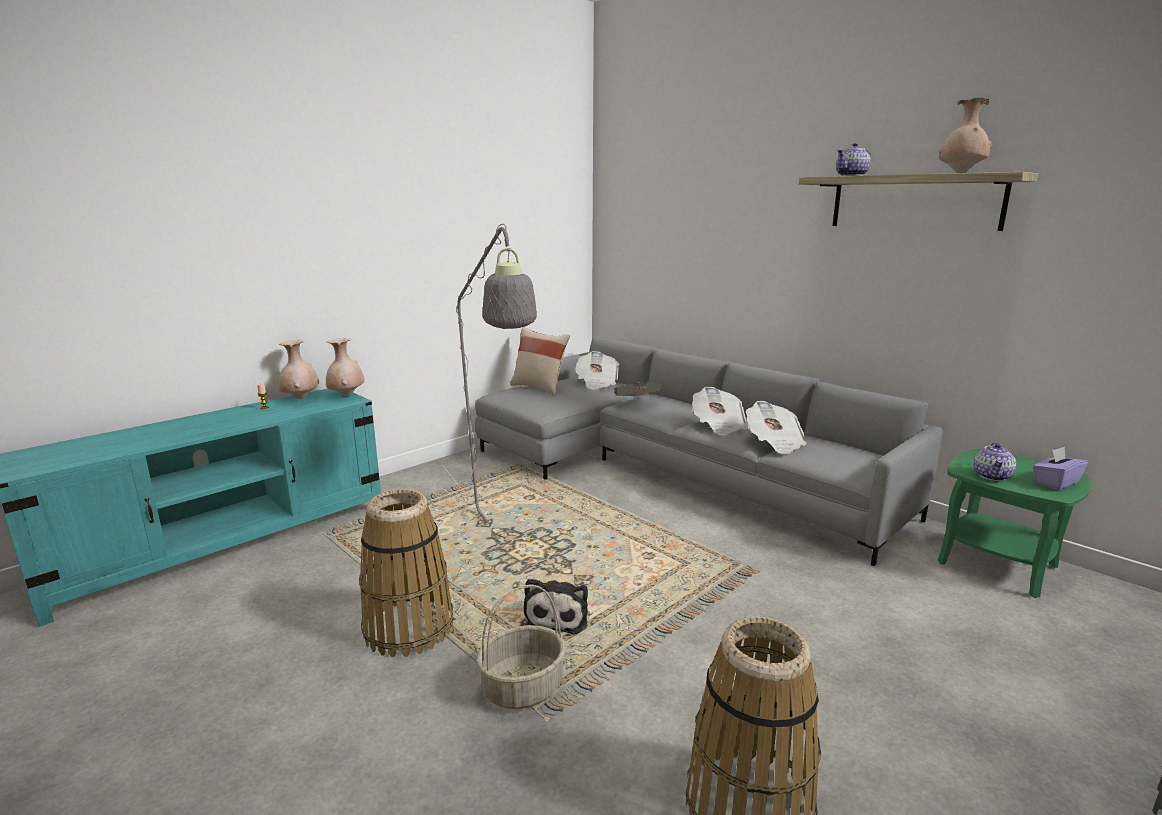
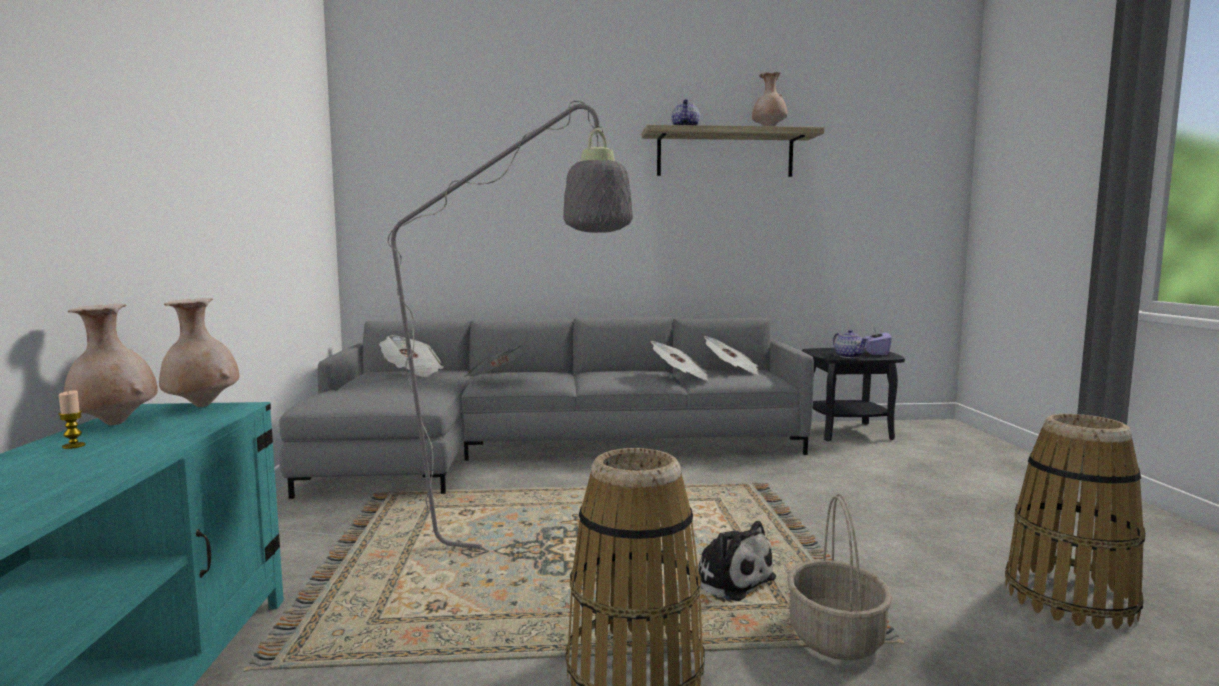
camera: 50 degrees left, 10 degrees down
beige pillow [510,327,570,396] -> none
newspaper [692,387,746,436] -> newspaper moved to [704,336,758,375]
green side table [938,449,1091,598] -> black side table [802,348,905,441]

